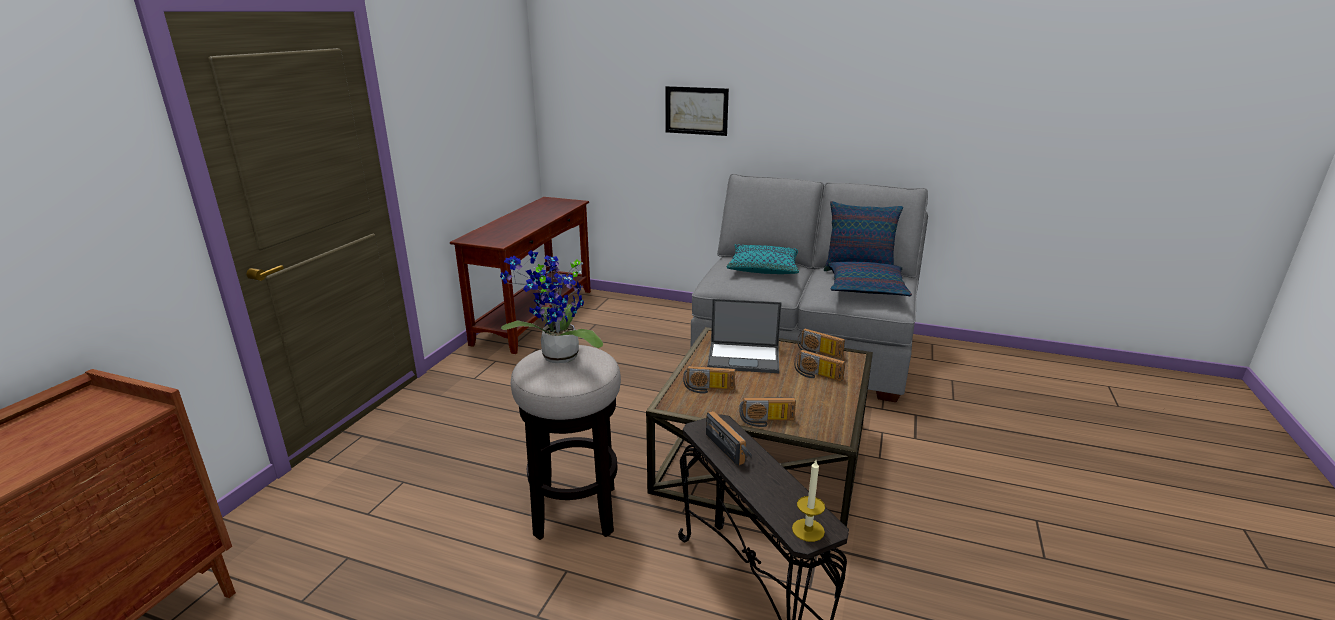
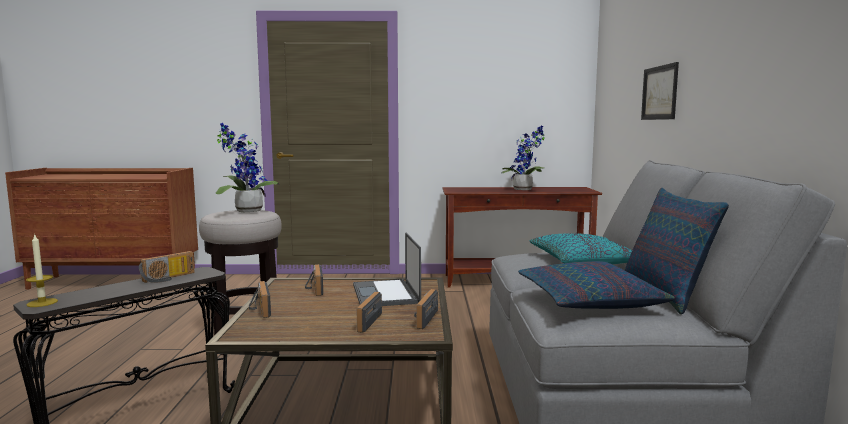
camera: 70 degrees right, 15 degrees down
none -> potted plant [501,125,545,190]

